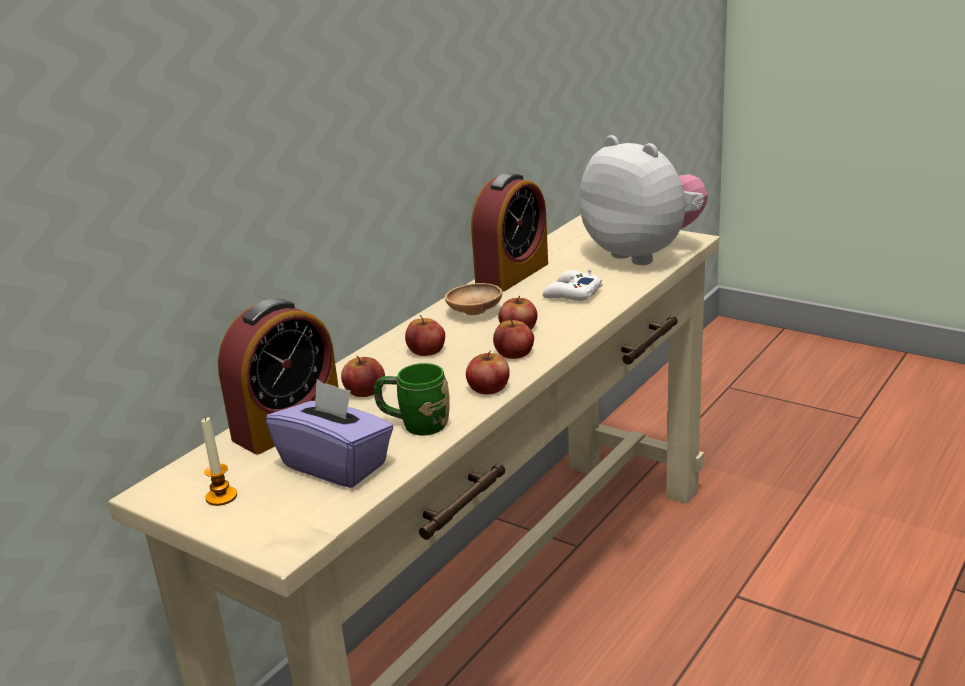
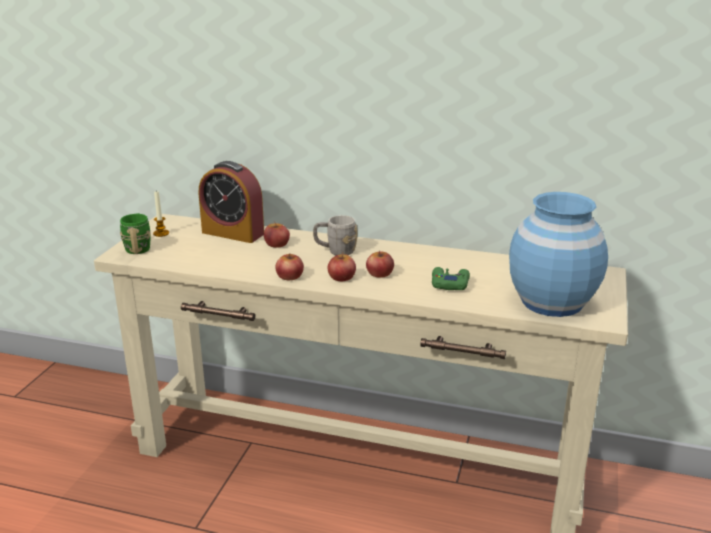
camera: 70 degrees right, 0 degrees up
purple tissue box [266,380,394,488] -> none
green mug [374,363,450,436] -> green mug moved to [120,213,151,254]
apple [405,315,445,356] -> grey mug [313,215,358,255]
brown bowl [445,283,502,315] -> none
alarm clock [471,173,548,291] -> none
white game controller [543,269,602,301] -> green game controller [432,267,470,290]
plush toy [580,135,708,265] -> blue vase [509,192,608,317]

